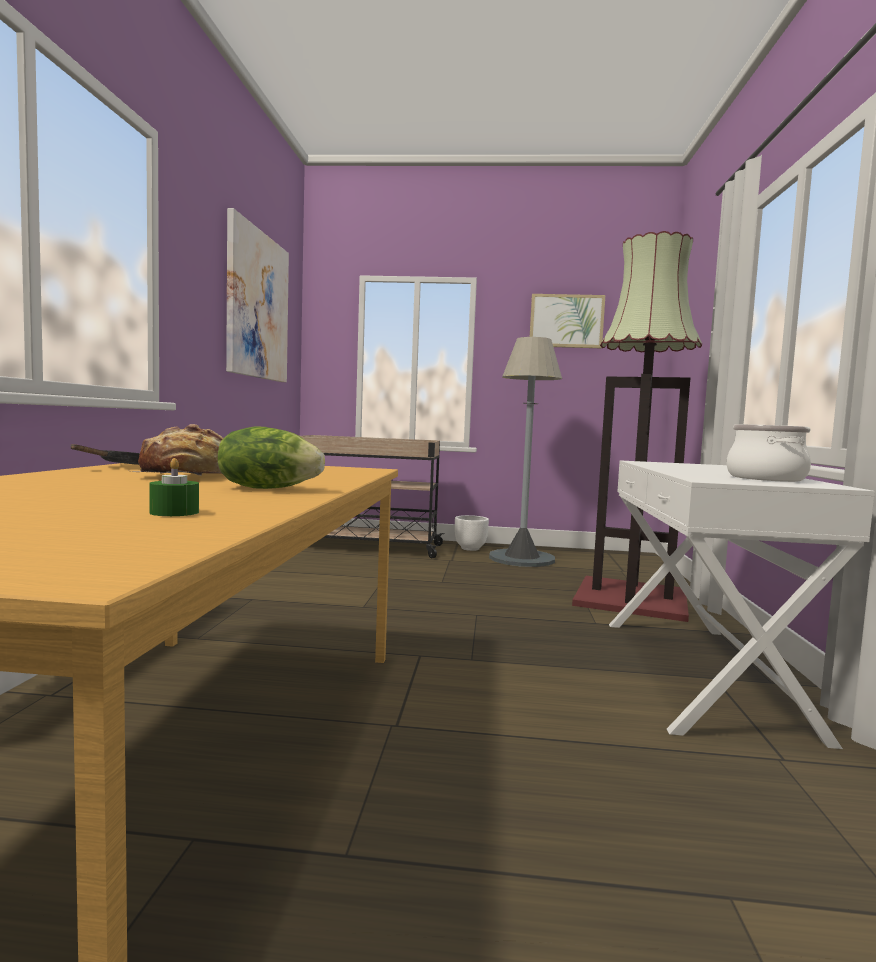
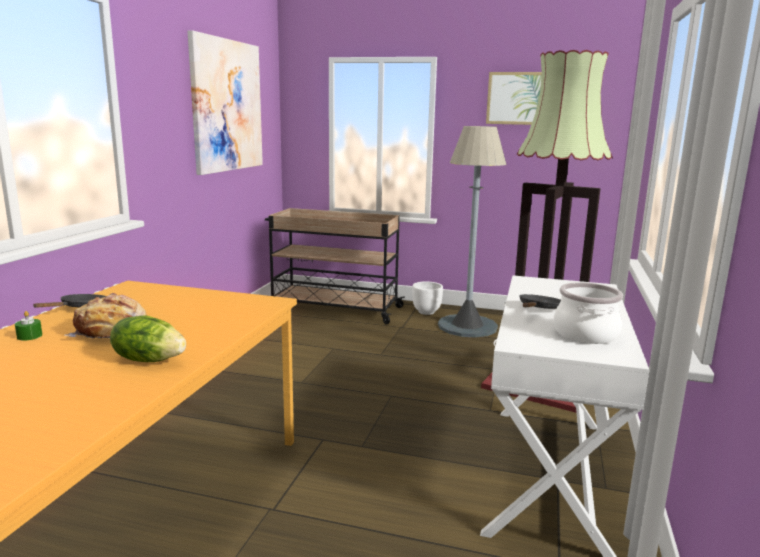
camera: 10 degrees right, 10 degrees up
green candle [149,458,199,516] -> green candle moved to [15,311,42,340]
none -> black frying pan [520,294,561,309]

